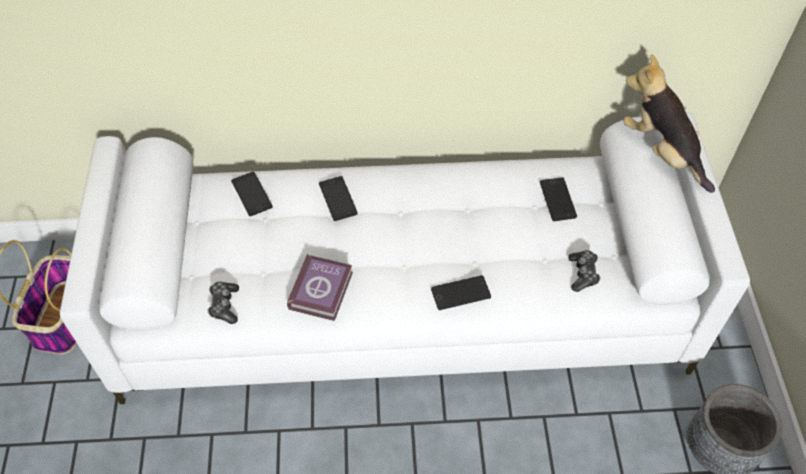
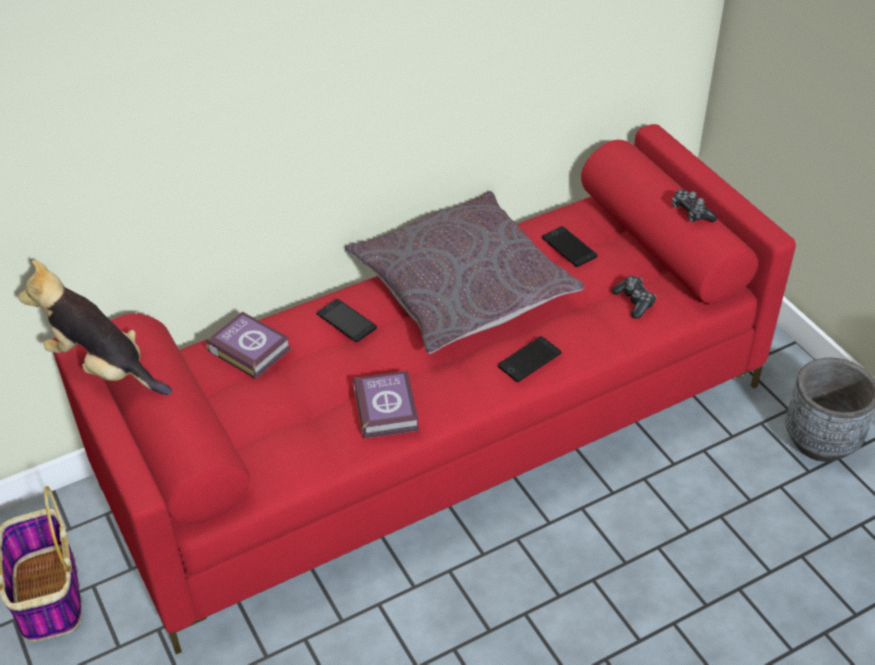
camera: 25 degrees left, 10 degrees down
white sofa [60,112,750,404] -> red sofa [52,124,796,654]
game controller [207,281,239,324] -> game controller moved to [672,190,717,222]
phone [231,172,273,216] -> book [206,312,291,379]
plush toy [623,54,715,193] -> plush toy moved to [18,260,172,395]
none -> grey pillow [345,191,585,354]

